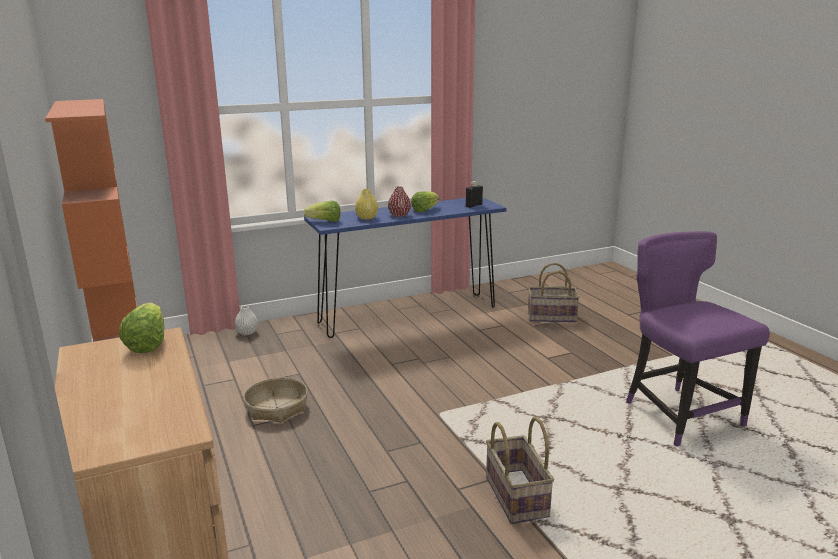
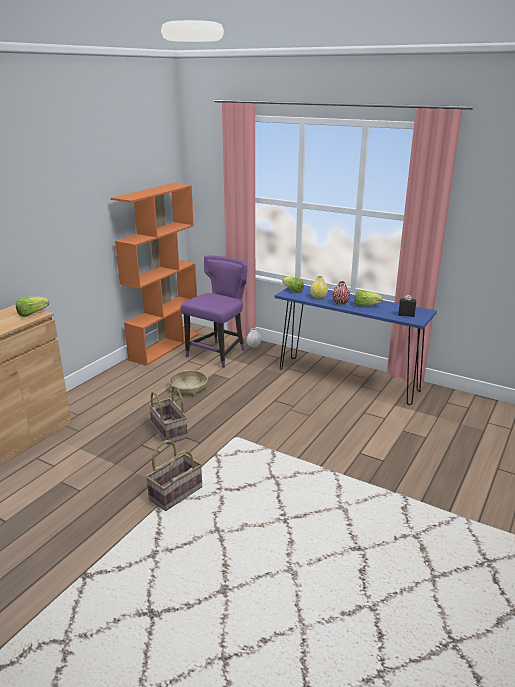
camera: 55 degrees right, 5 degrees up
basket [528,263,580,323] -> basket moved to [149,386,188,445]
purple chair [626,231,770,447] -> purple chair moved to [181,256,247,368]

